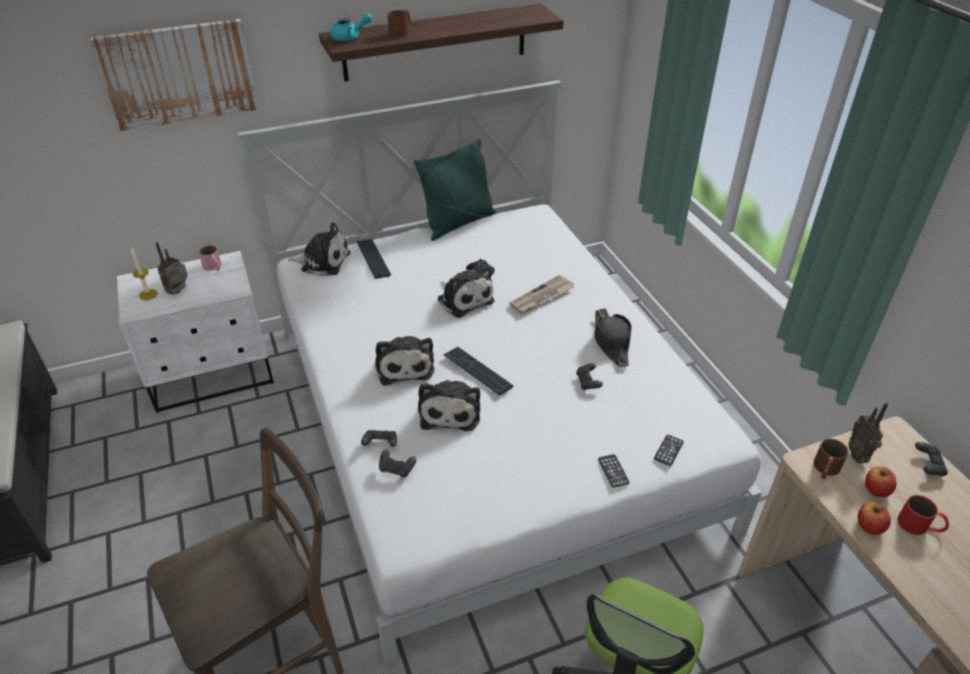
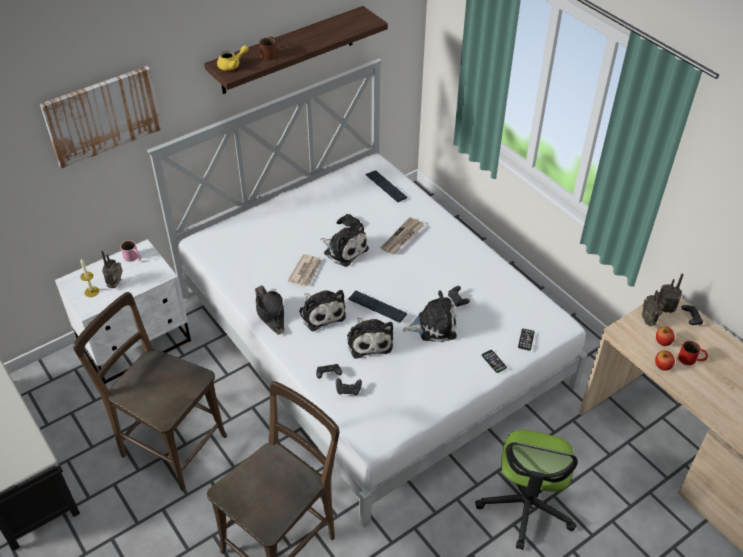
camera: 15 degrees left, 5 degrees up
plush toy [288,222,350,276] -> plush toy moved to [403,290,457,342]
turquoise teapot [331,13,372,41] -> yellow teapot [217,45,248,71]
keyboard [356,239,391,279] -> keyboard moved to [365,170,407,202]
green pillow [414,139,496,241] -> none
black hat [594,309,632,368] -> black hat moved to [255,285,285,335]
brown mug [814,439,849,479] -> none
none -> brown chair [73,292,227,491]
none -> newspaper [288,254,322,286]
none -> radio [657,274,684,313]

